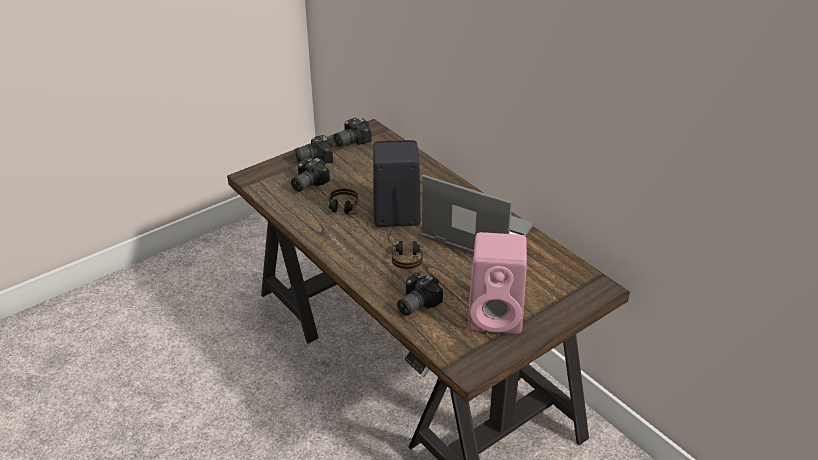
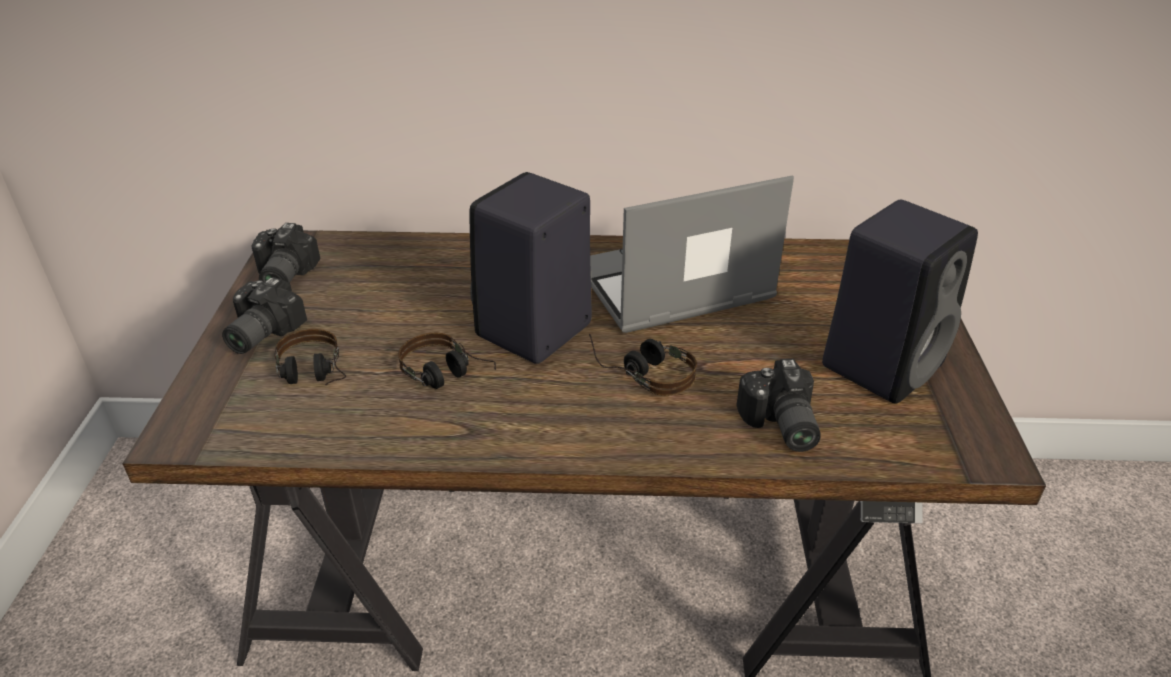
camera: 50 degrees left, 0 degrees up
camera [291,158,330,192] -> headphones [275,329,346,385]
pink speaker [468,232,527,334] -> black speaker [822,199,978,404]

